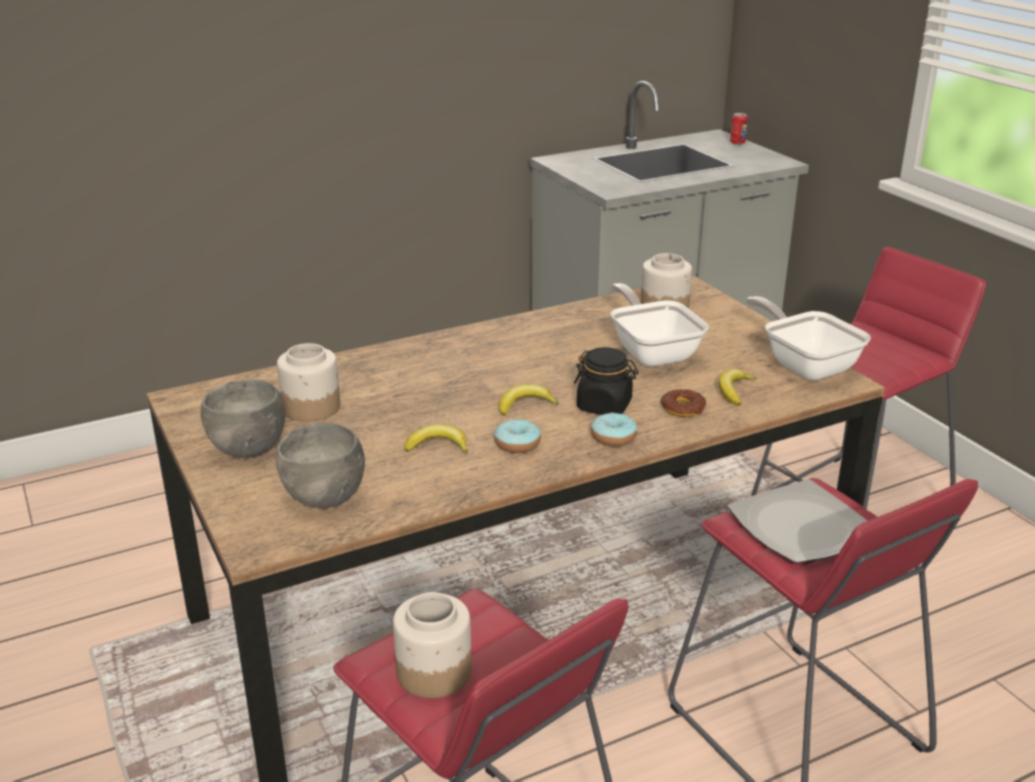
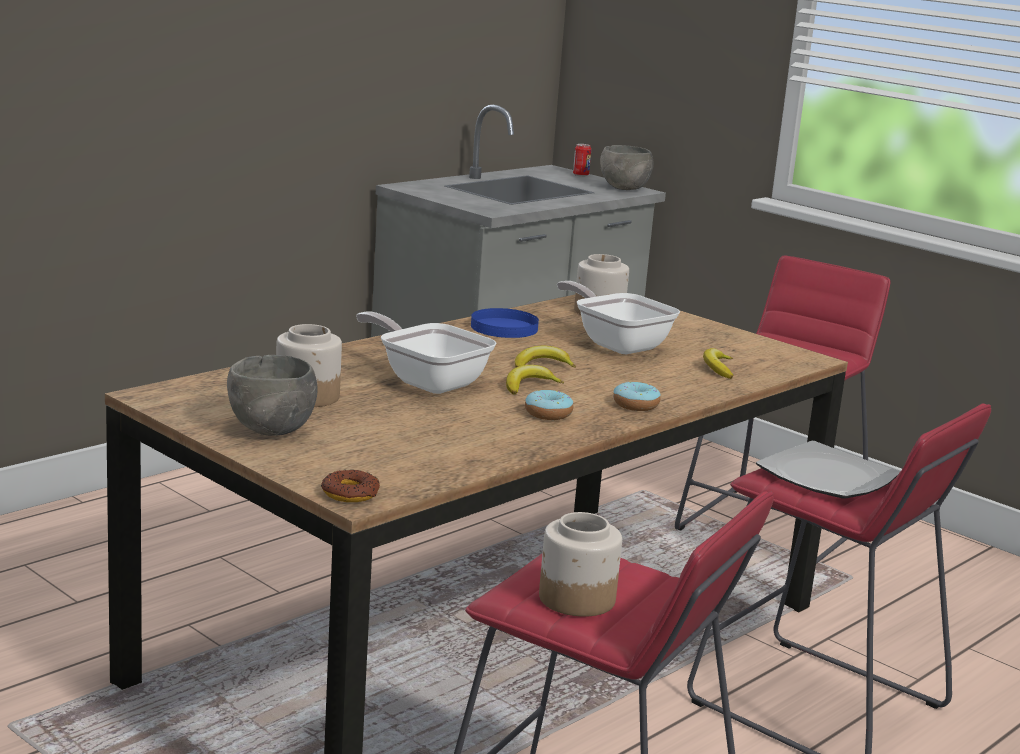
camera: 20 degrees left, 10 degrees down
grey bowl [276,423,365,508] -> grey bowl moved to [600,145,654,190]
banana [404,424,468,454] -> banana moved to [515,346,576,368]
black jar [574,347,639,415] -> none
donut [661,389,706,417] -> donut moved to [321,470,380,502]
frying pan [747,296,871,381] -> frying pan moved to [356,311,496,394]
none -> blue plate [471,308,539,338]

